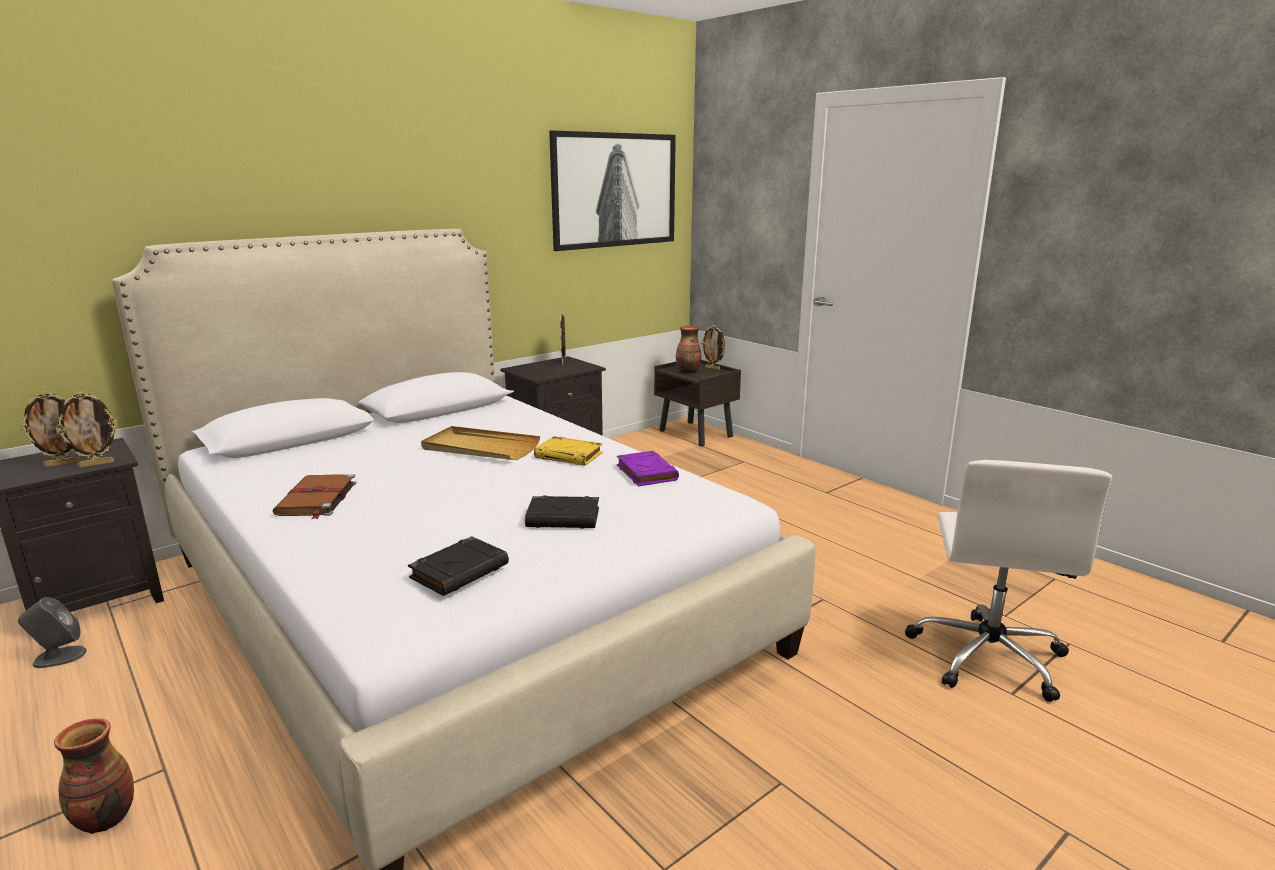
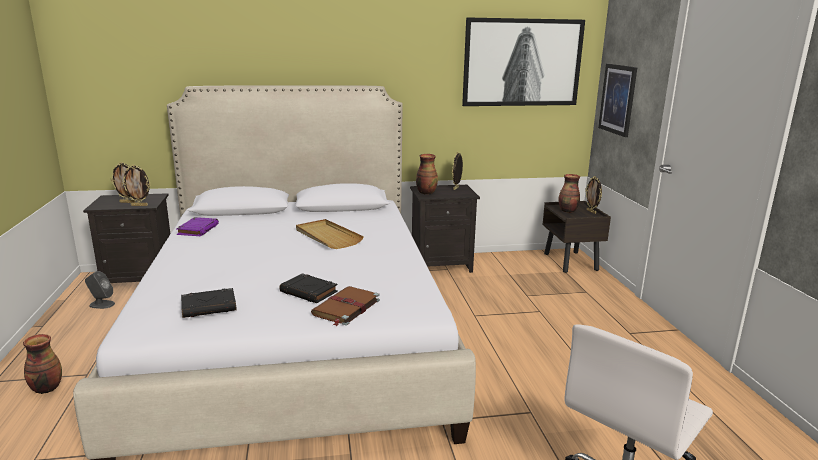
camera: 30 degrees right, 0 degrees up
brown book [272,474,356,519] -> brown book moved to [311,286,380,326]
yellow book [534,436,603,466] -> none
purple book [617,451,679,487] -> purple book moved to [176,217,219,236]
none -> vase [416,154,438,194]
none -> picture [598,64,637,137]

